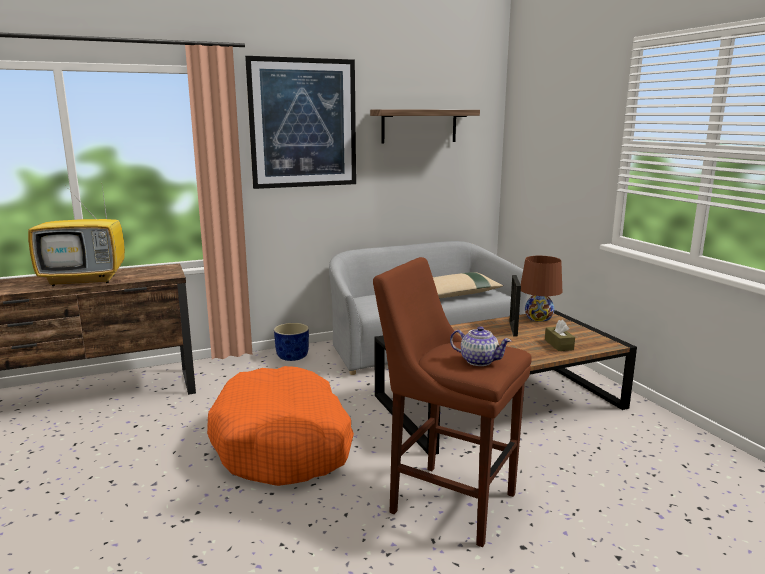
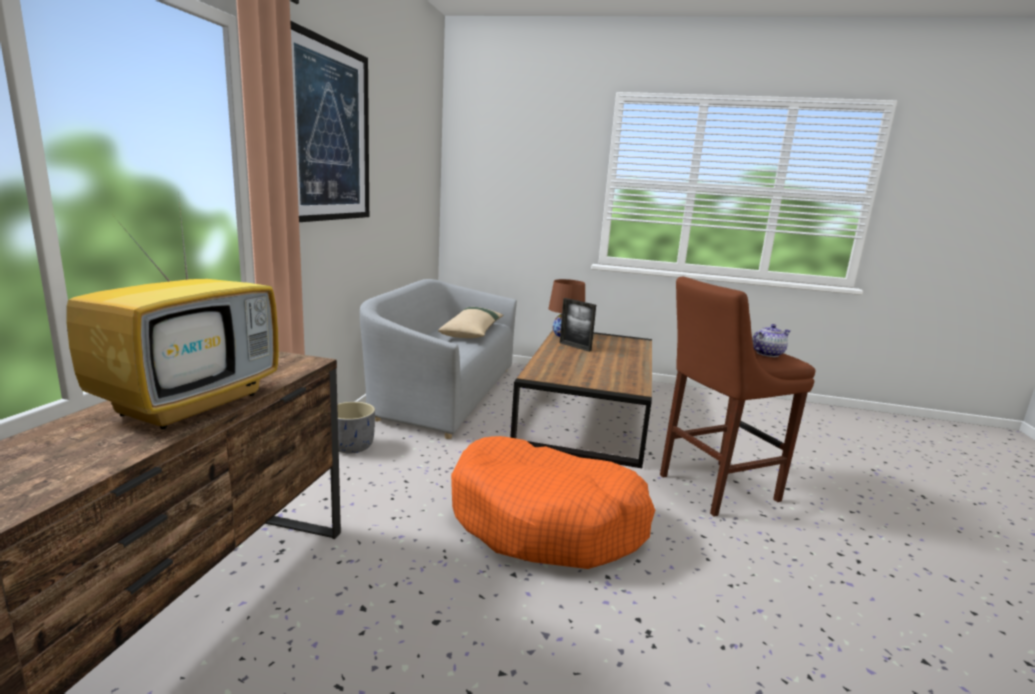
camera: 55 degrees left, 0 degrees up
blue planter [274,323,309,361] -> grey planter [337,402,375,453]
shelf [370,109,480,143] -> none
brown tissue box [545,320,575,351] -> none

